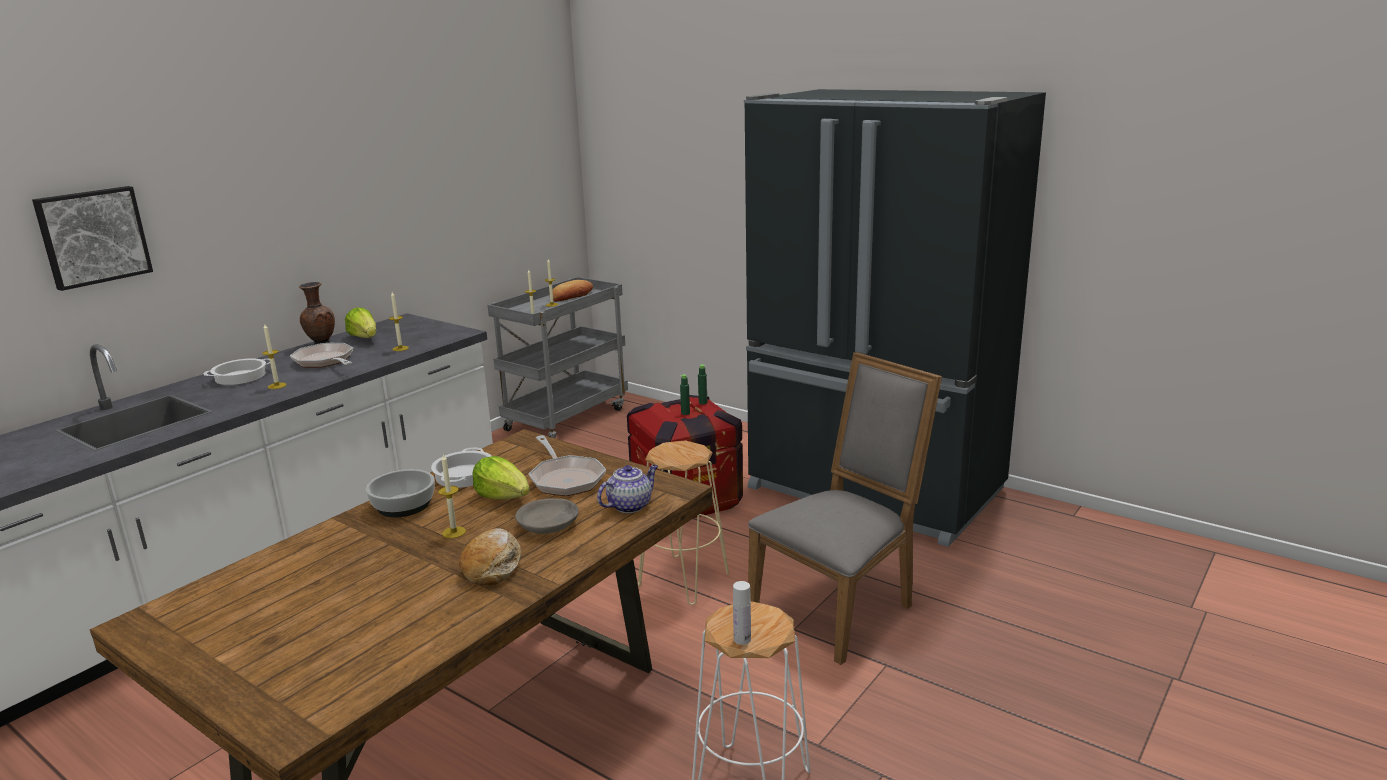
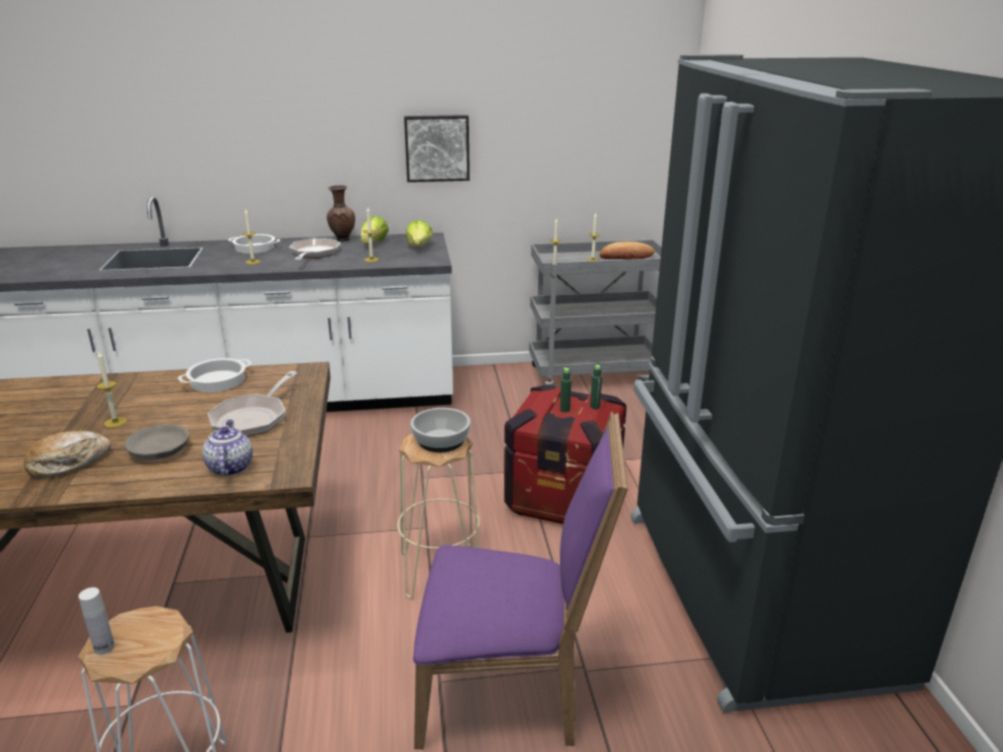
camera: 45 degrees right, 5 degrees up
picture [32,186,153,291] -> picture moved to [404,115,470,182]
bowl [366,469,435,517] -> bowl moved to [411,408,471,452]
lettuce [472,456,530,500] -> lettuce moved to [406,220,433,247]
teapot [597,465,658,513] -> teapot turned 105 degrees counterclockwise [202,420,253,476]
grey chair [748,352,942,665] -> purple chair [413,411,628,750]

